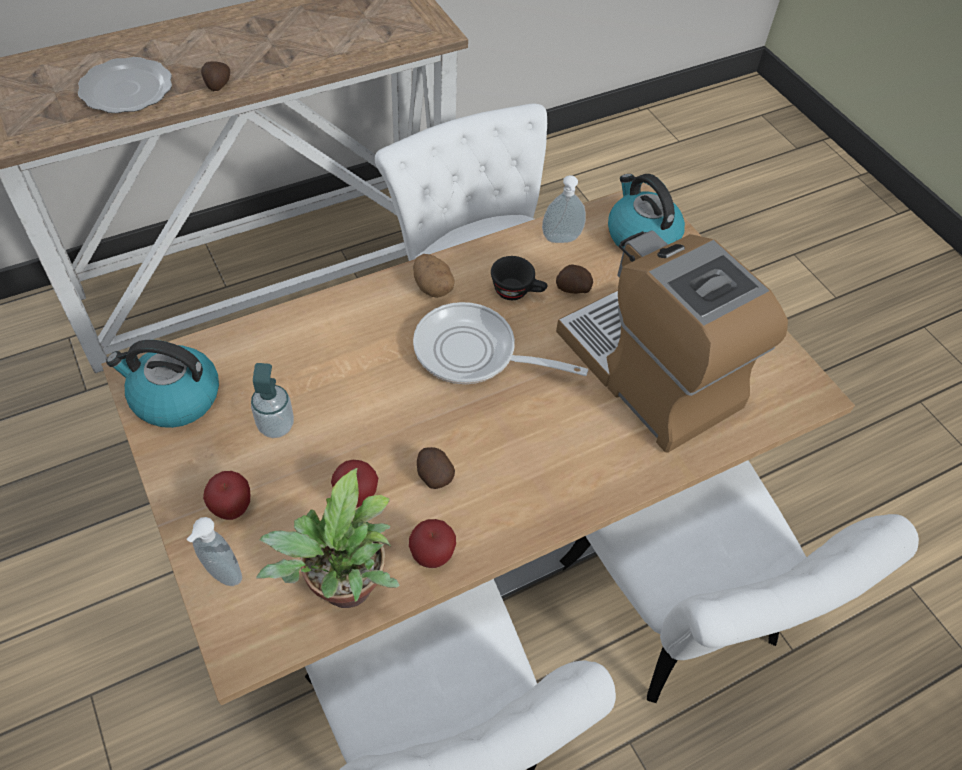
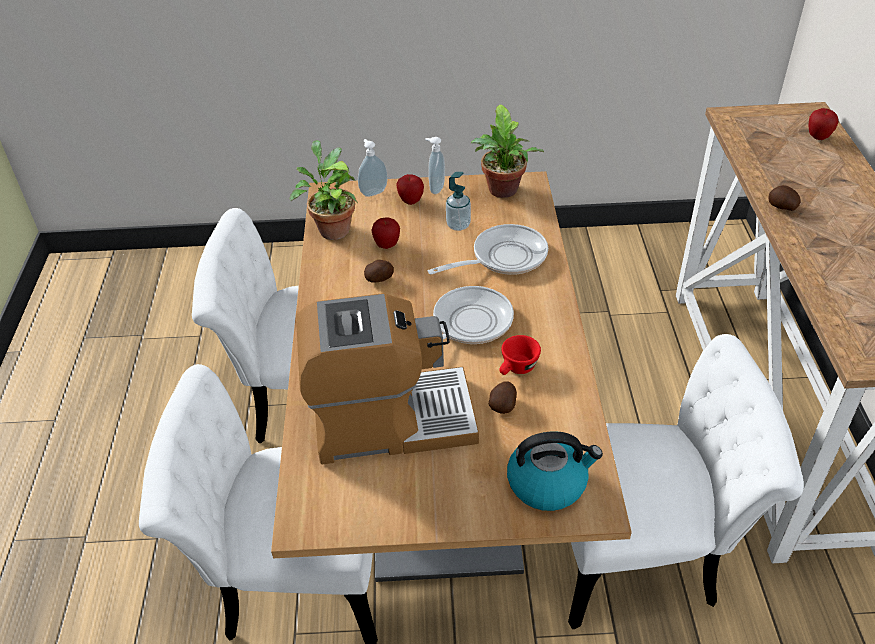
camera: 120 degrees right, 10 degrees down
plate [78,57,172,113] -> none
kettle [106,340,219,428] -> potted plant [471,105,544,198]
apple [409,519,456,568] -> apple moved to [808,108,838,140]
potato [413,254,455,298] -> none
black cup [491,256,547,300] -> red cup [499,335,541,375]
soap dispenser [542,175,586,243] -> soap dispenser moved to [425,137,445,194]
none -> frying pan [428,224,548,275]

